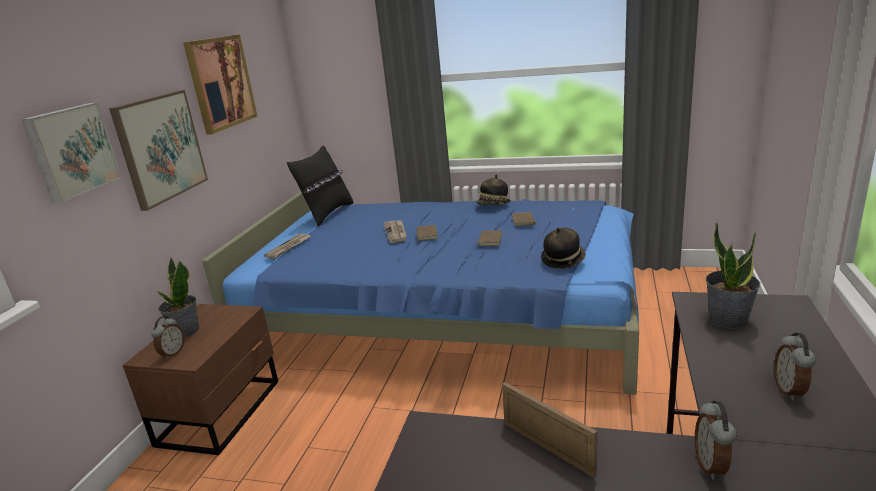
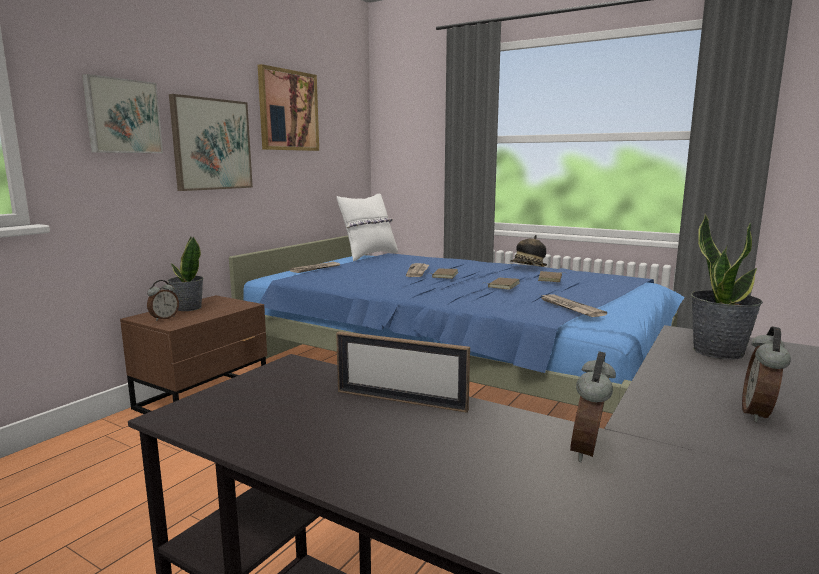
camera: 15 degrees right, 10 degrees down
black pillow [287,146,353,226] -> white pillow [337,193,398,261]
picture frame [502,382,597,478] -> picture frame turned 135 degrees clockwise [336,331,470,413]
hat [541,228,586,269] -> newspaper [542,294,607,317]

